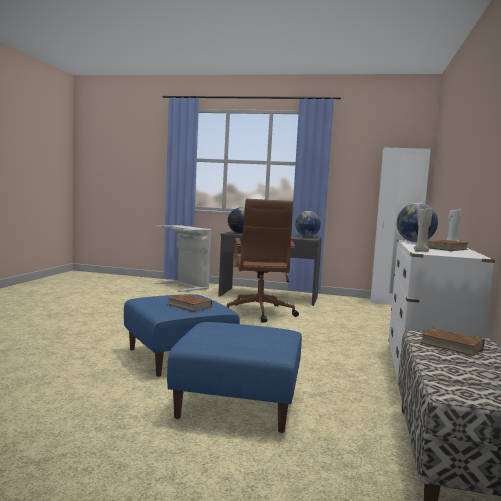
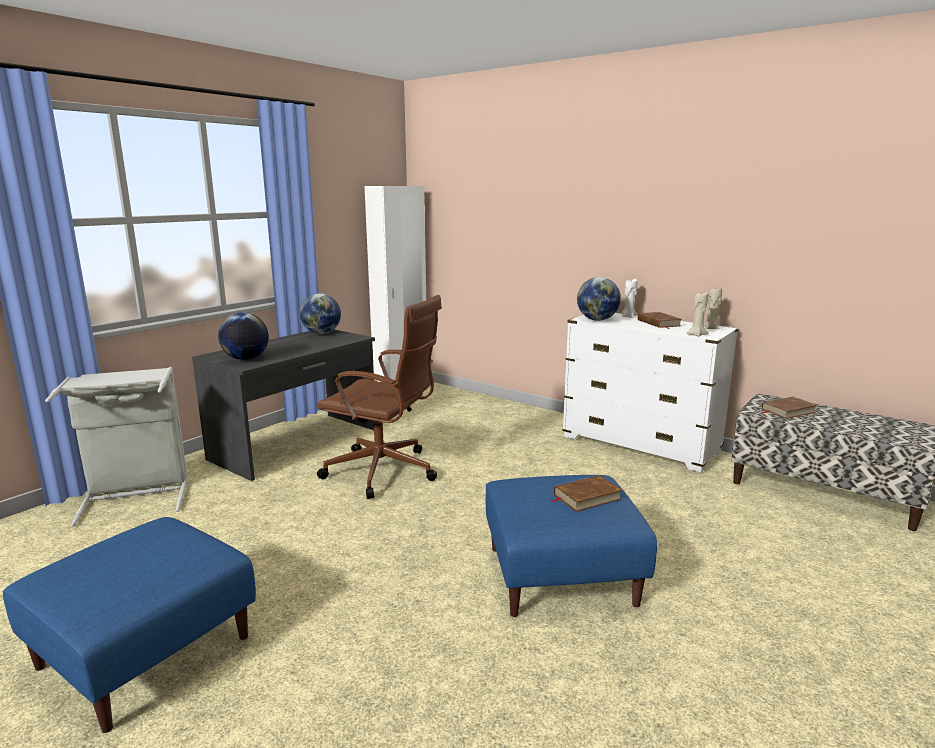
camera: 65 degrees left, 10 degrees up
blue ottoman [167,322,302,433] -> blue ottoman moved to [3,517,256,733]
none -> beige candle [703,288,722,329]

